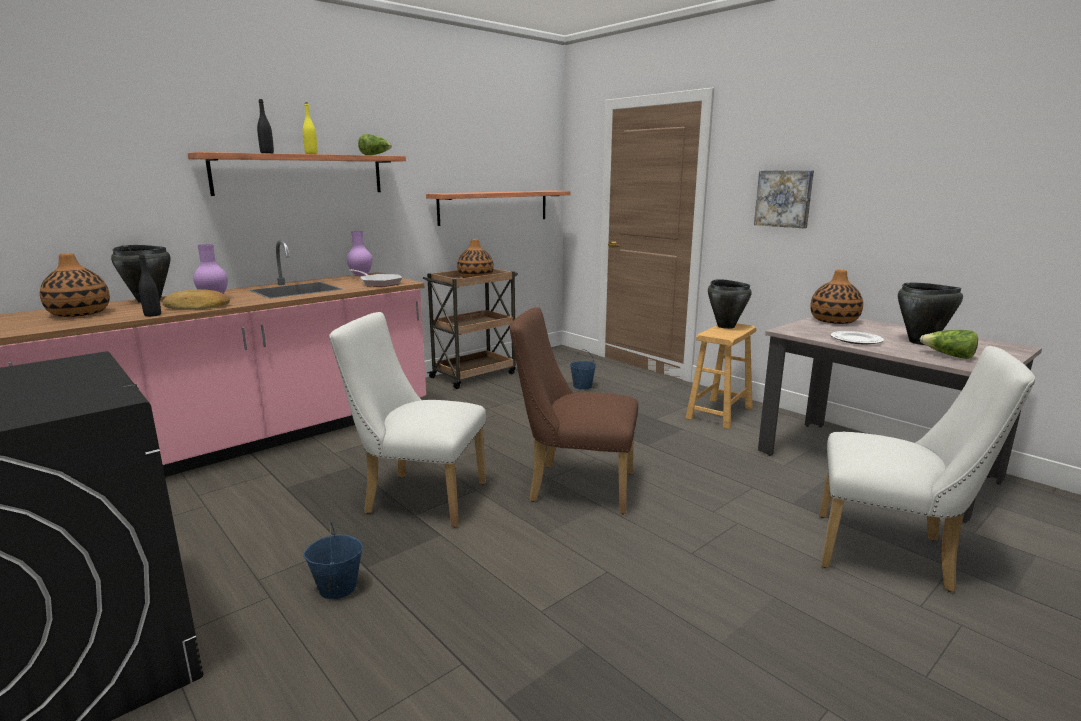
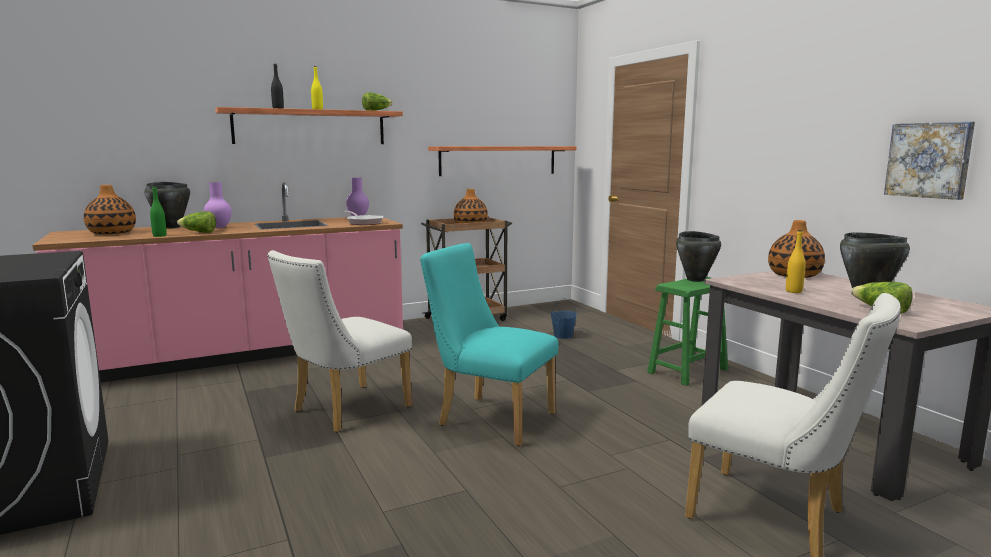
camera: 15 degrees right, 5 degrees down
black bottle [139,254,161,317] -> green bottle [150,186,167,237]
bread [163,289,230,310] -> lettuce [177,211,216,233]
blue bucket [303,521,363,599] -> none
white chair [329,312,486,528] -> white chair turned 75 degrees counterclockwise [267,250,412,432]
brown chair [510,307,638,514] -> turquoise chair [420,243,559,446]
brown stool [686,323,756,429] -> green stool [647,277,728,386]
picture [754,170,814,228] -> picture moved to [884,121,975,200]
plate [831,331,884,344] -> yellow bottle [786,230,806,293]

